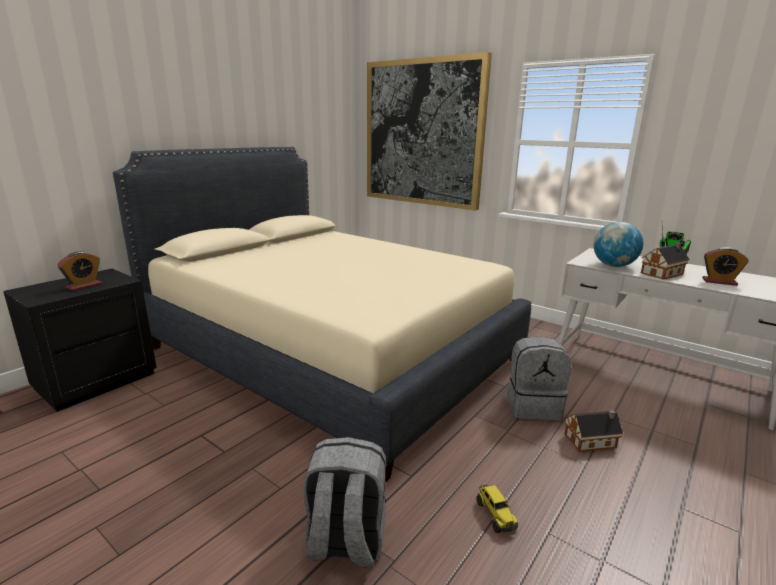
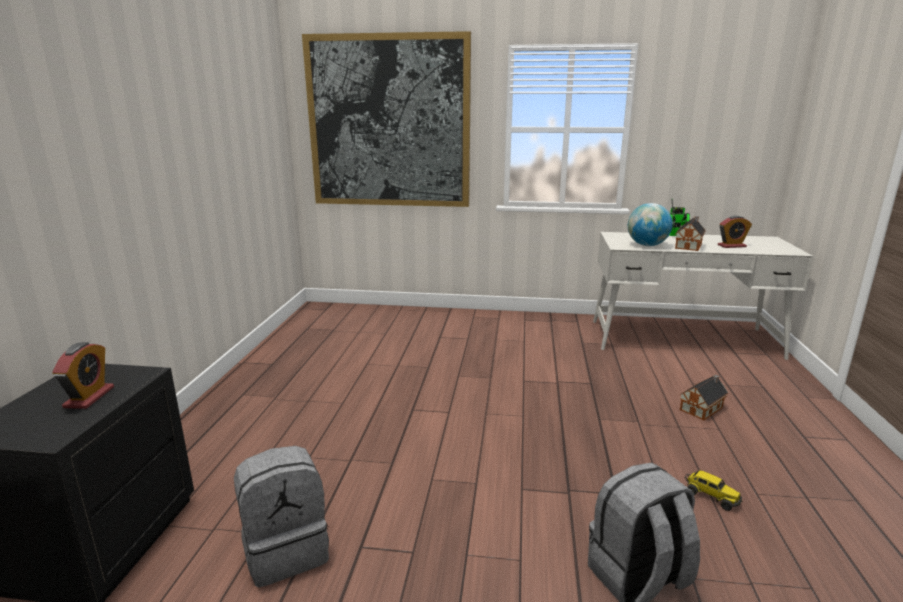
camera: 30 degrees left, 0 degrees up
beige bed [113,147,531,483] -> none
grey backpack [507,336,571,420] -> grey backpack moved to [234,446,329,587]

